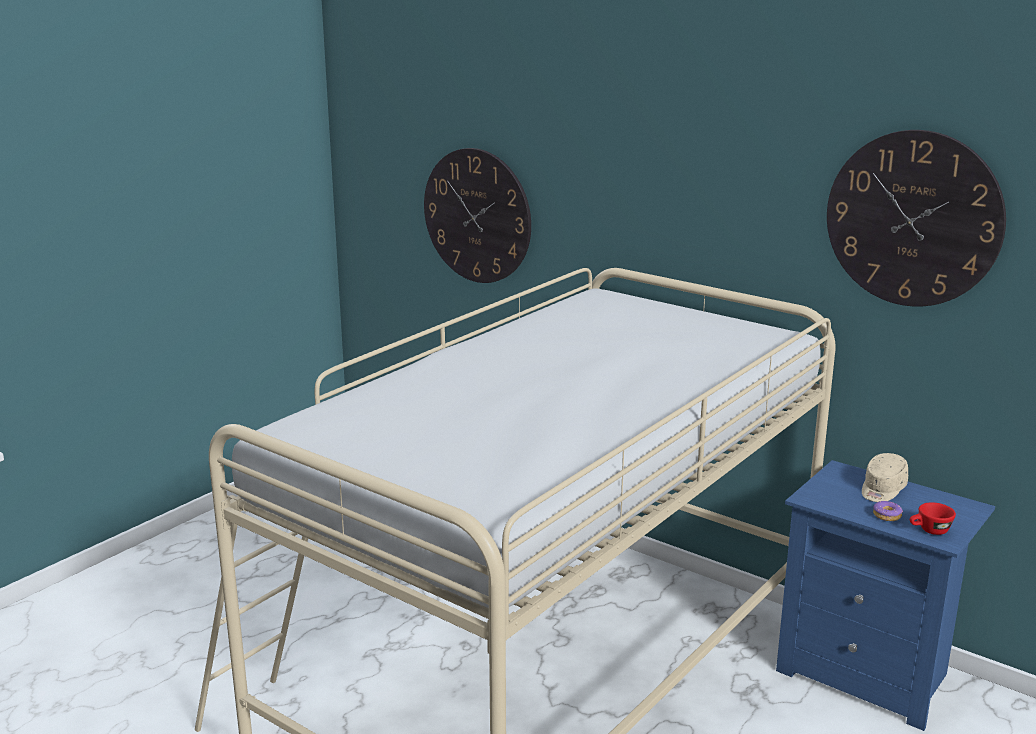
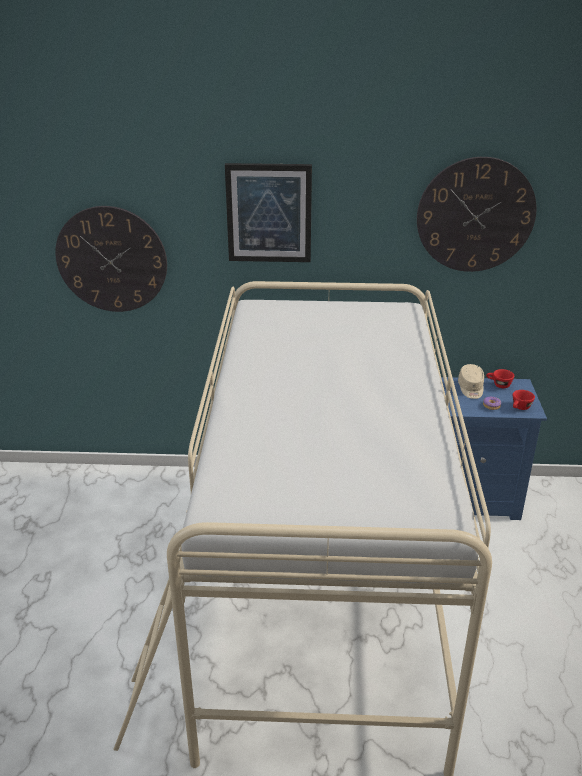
camera: 35 degrees left, 10 degrees up
none -> picture [225,163,312,262]
none -> red cup [486,369,514,388]

